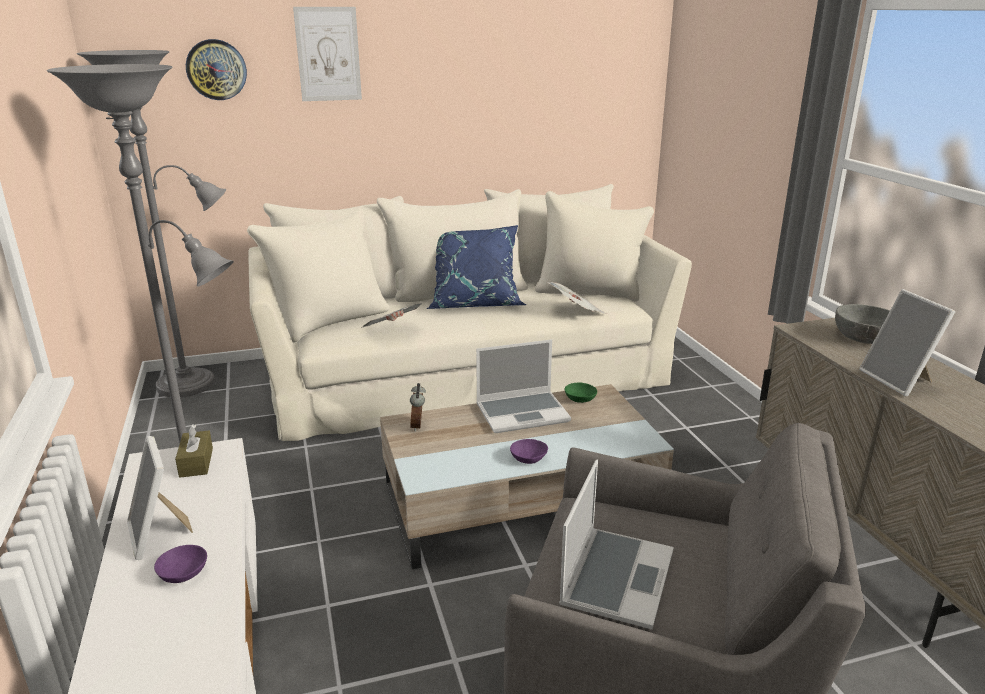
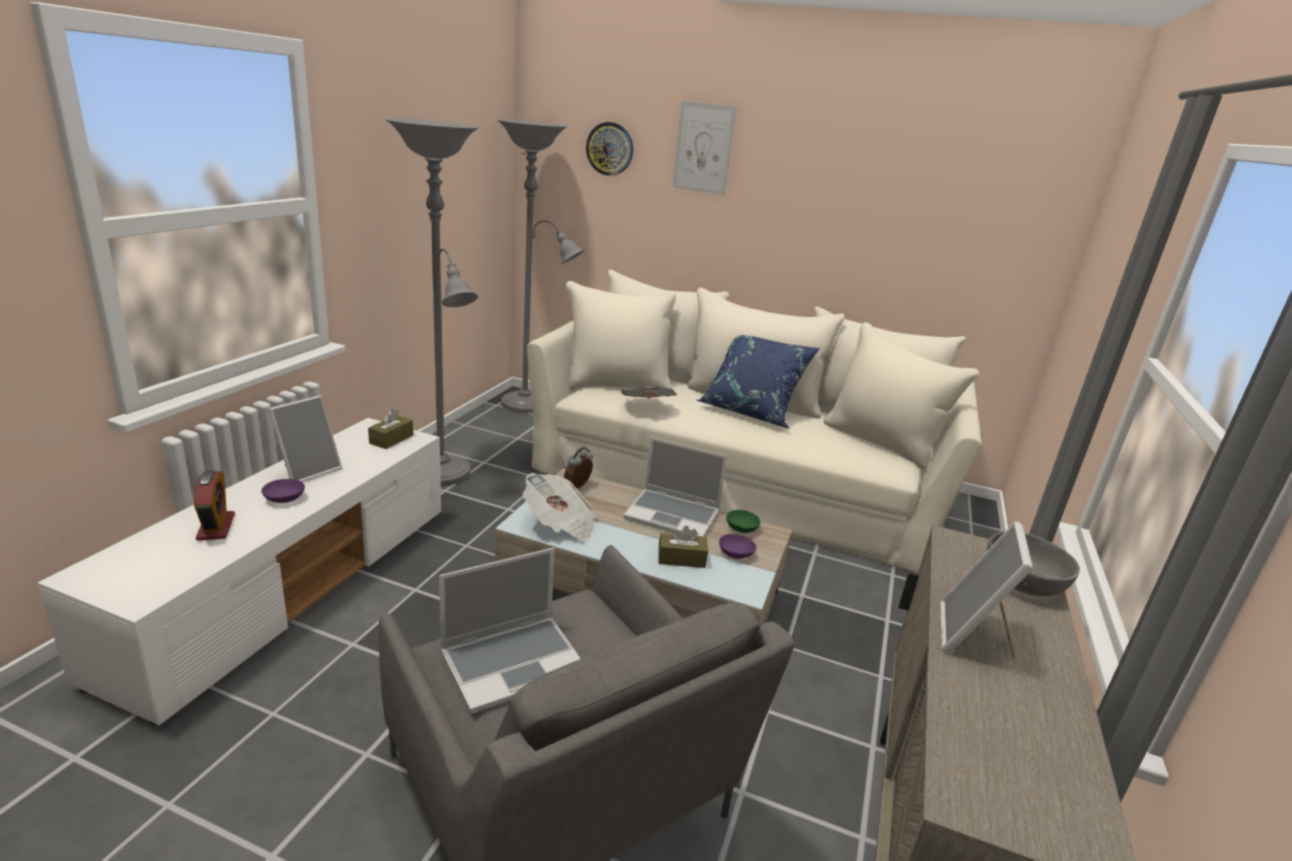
camera: 35 degrees right, 0 degrees up
picture frame [127,436,193,560] -> picture frame turned 150 degrees counterclockwise [269,395,342,482]
purple bowl [510,439,548,464] -> purple bowl moved to [719,534,756,559]
newspaper [547,282,607,314] -> newspaper moved to [523,473,597,542]
none -> alarm clock [194,470,235,541]
none -> brown tissue box [659,526,708,568]

